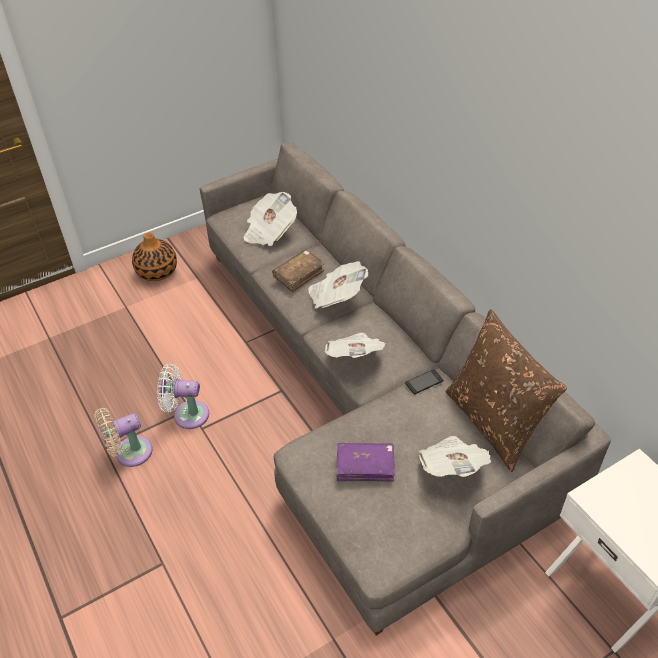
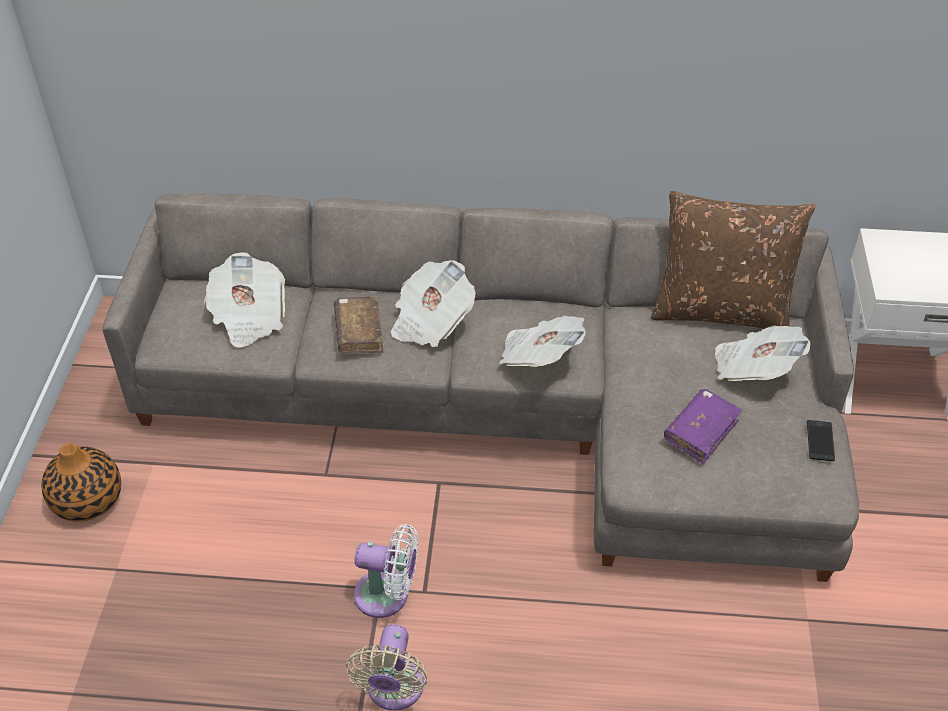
camera: 55 degrees left, 0 degrees up
white fan [157,364,209,429] -> white fan turned 120 degrees counterclockwise [354,524,418,618]
phone [405,369,444,394] -> phone moved to [807,420,835,461]

